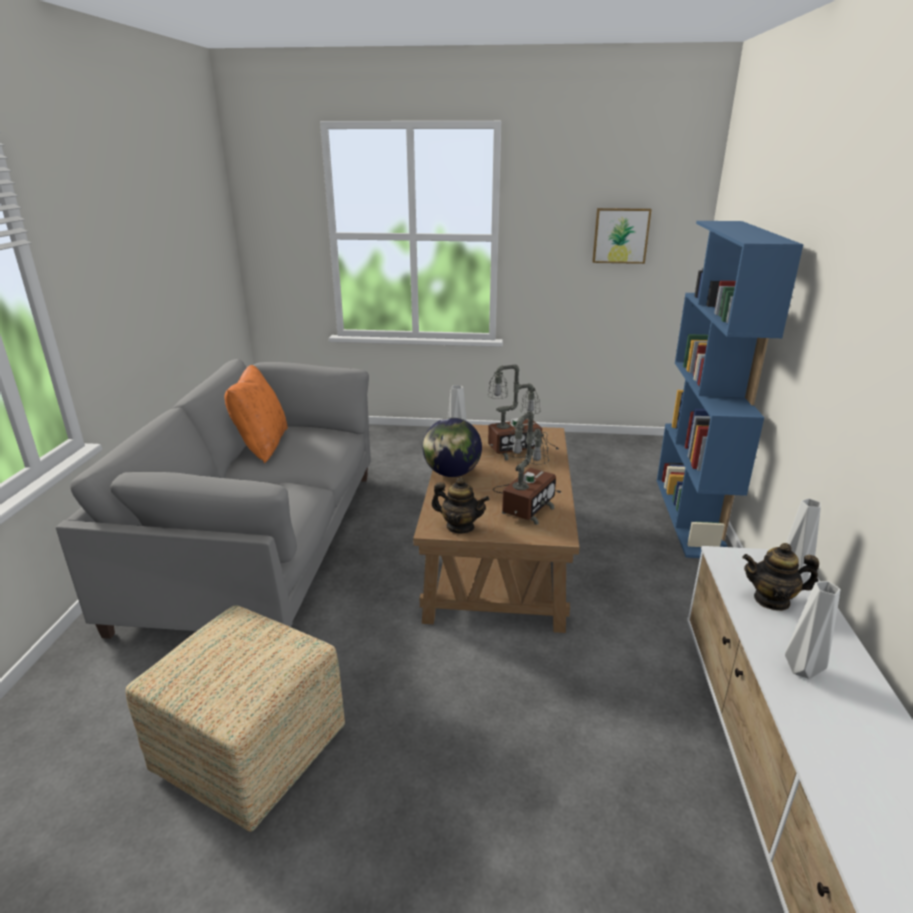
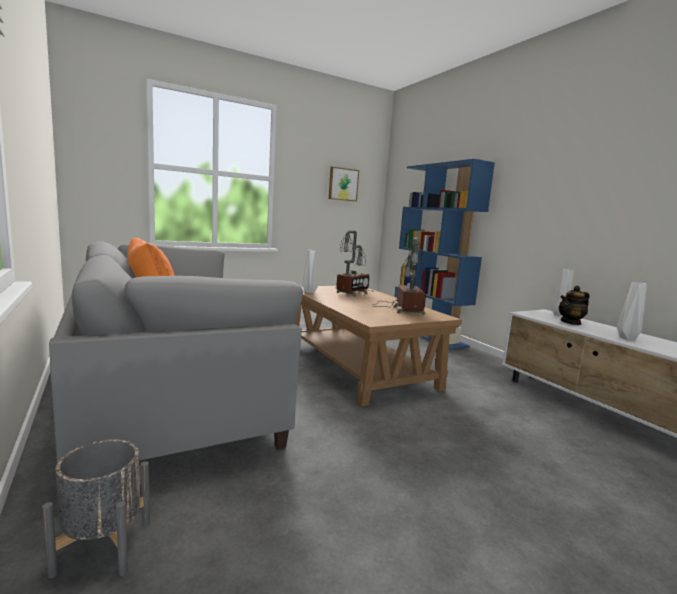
camera: 35 degrees left, 15 degrees down
ottoman [125,605,345,832] -> none
globe [423,418,482,477] -> none
teapot [431,477,490,533] -> none
none -> grey planter [42,439,150,579]

